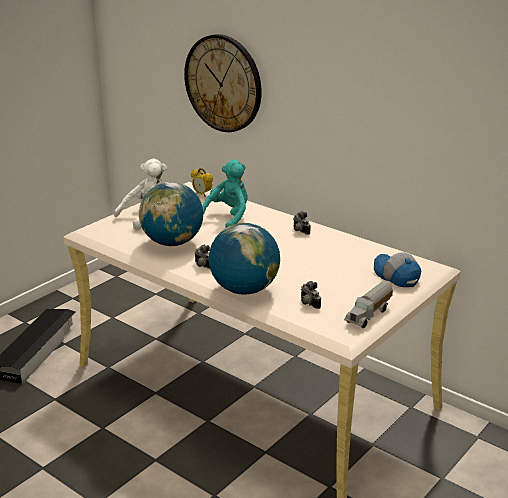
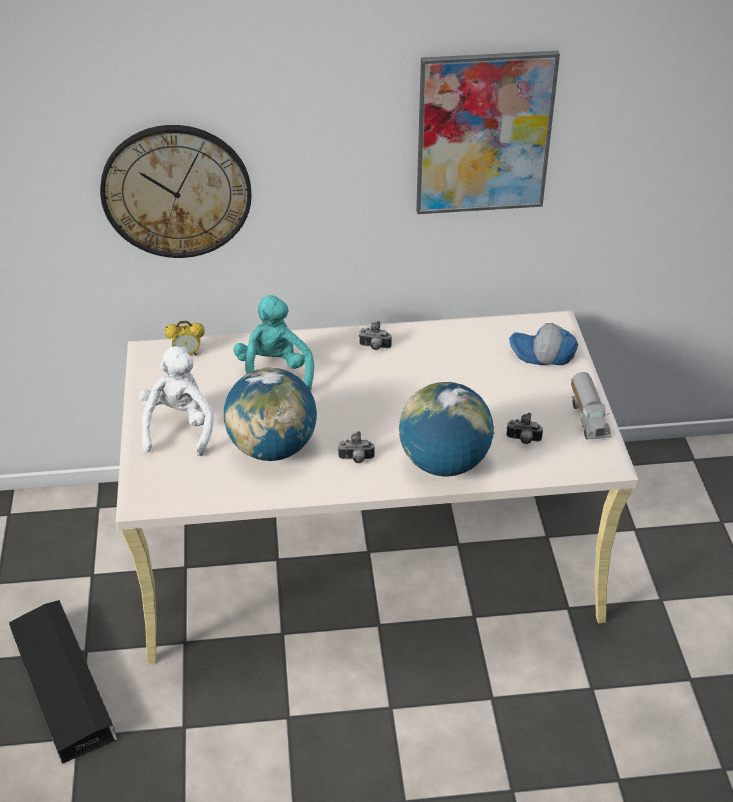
camera: 45 degrees left, 15 degrees up
none -> picture [416,51,560,214]

